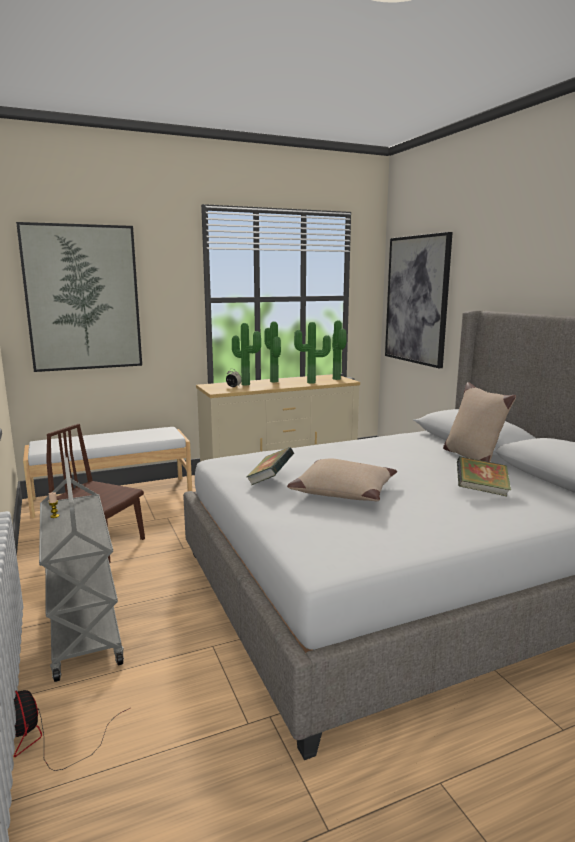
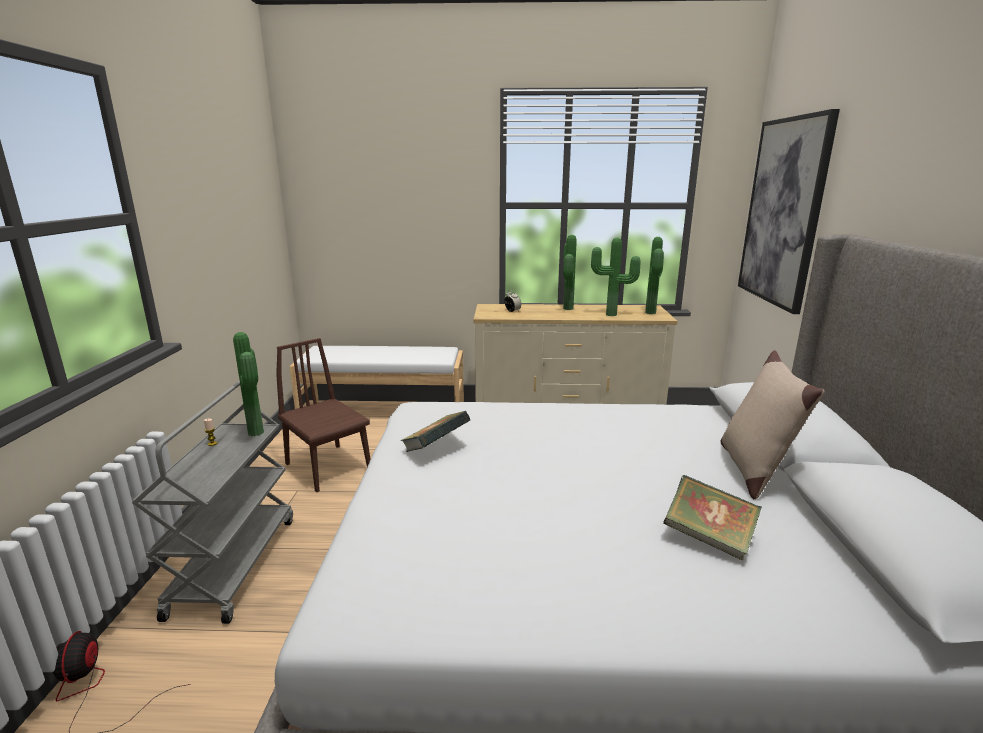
camera: 25 degrees right, 5 degrees up
picture [16,222,142,372] -> none
potted plant [232,323,261,385] -> potted plant moved to [233,332,264,436]
beige pillow [287,459,397,501] -> none

